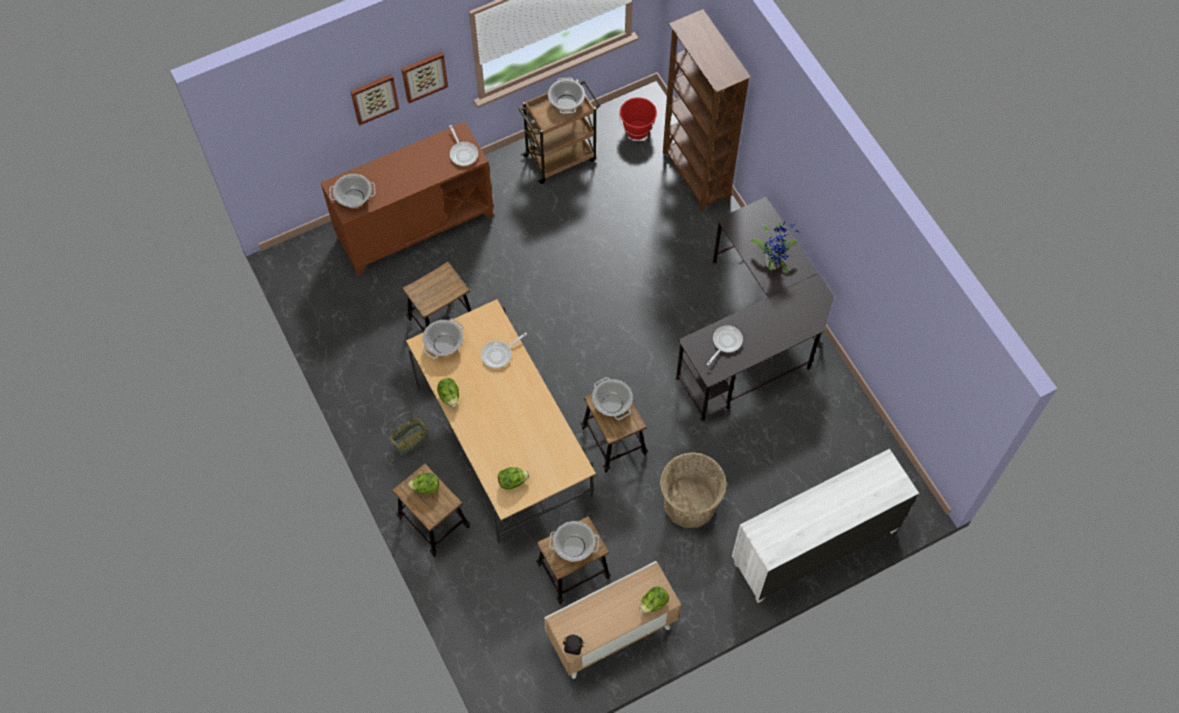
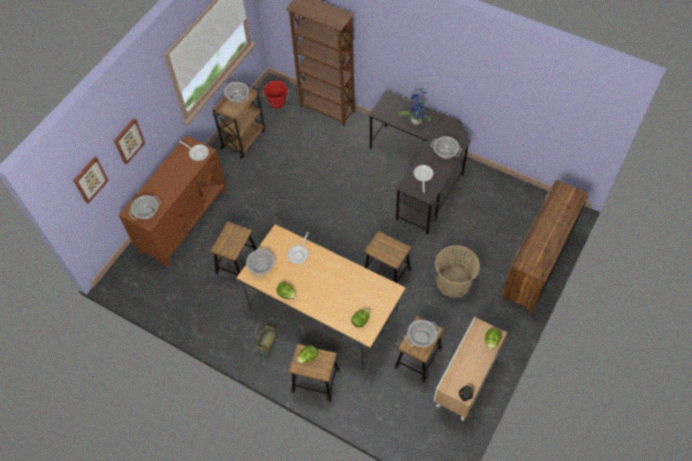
camera: 30 degrees left, 5 degrees down
picture [401,52,448,103] -> picture moved to [73,157,109,204]
cooking pot [592,377,633,420] -> cooking pot moved to [431,136,462,159]
white dresser [732,449,919,603] -> brown dresser [501,180,589,313]

